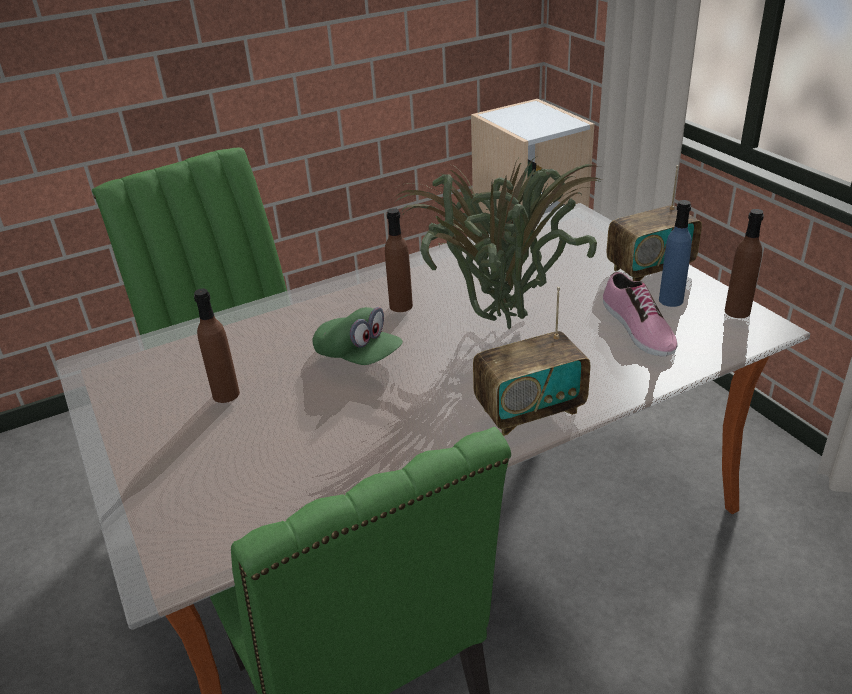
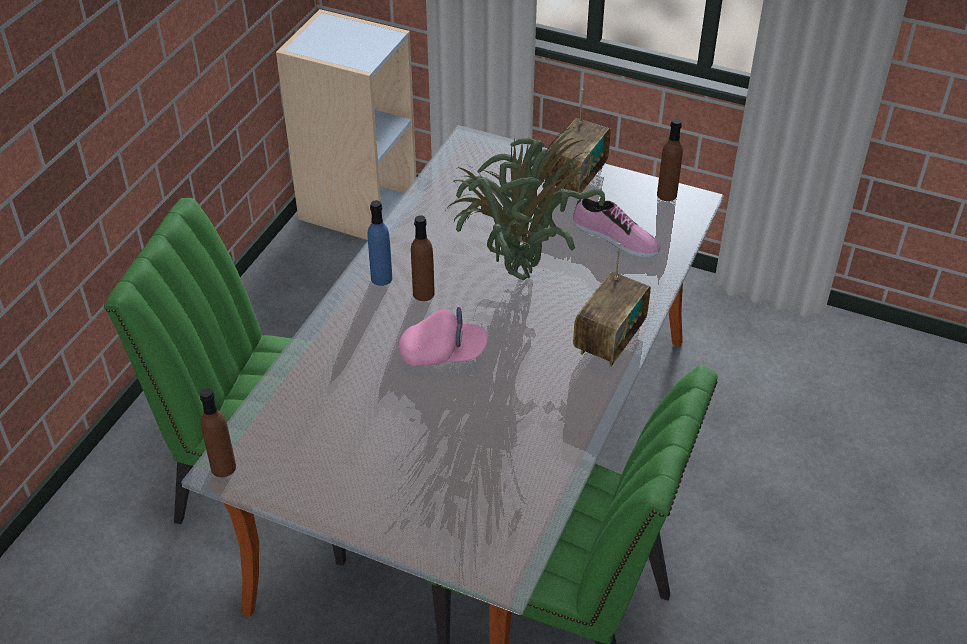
camera: 40 degrees left, 10 degrees up
brown bottle [194,289,240,403] -> brown bottle moved to [200,388,236,477]
green cap [312,307,403,365] -> pink cap [398,307,488,367]
blue bottle [659,200,692,307] -> blue bottle moved to [367,200,392,286]

